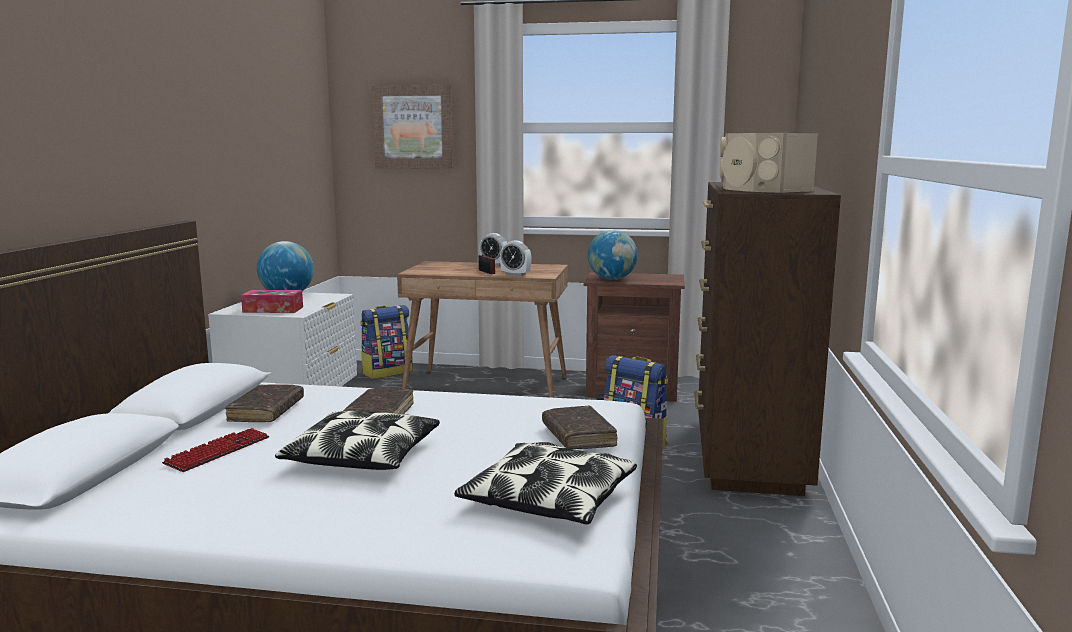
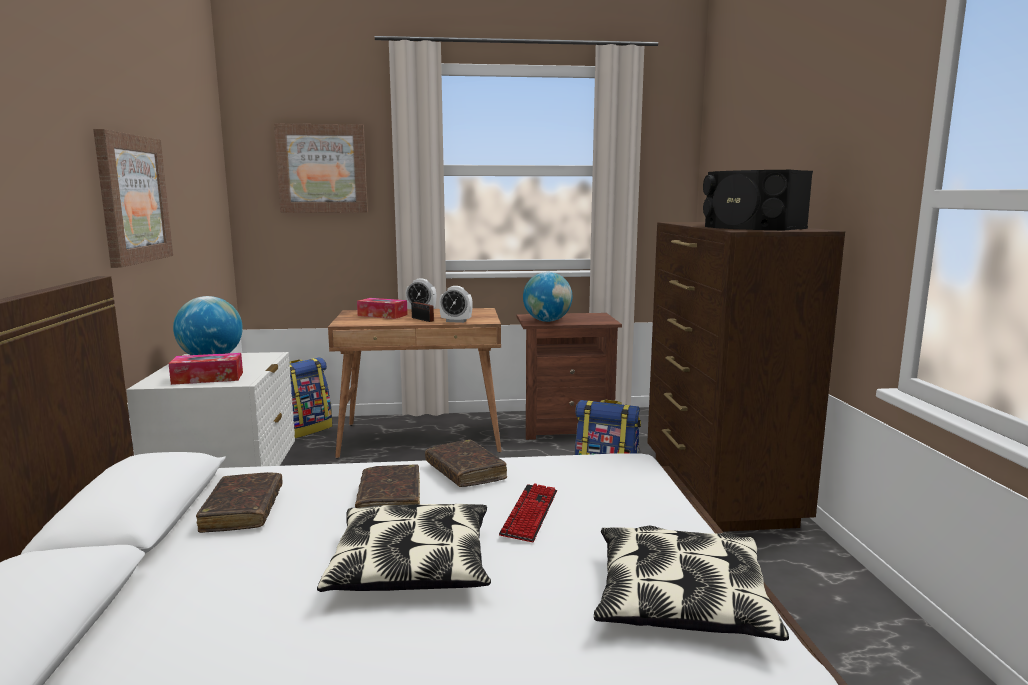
camera: 15 degrees left, 0 degrees up
keyboard [162,428,269,472] -> keyboard moved to [499,483,557,542]
brown book [542,406,617,449] -> brown book moved to [425,439,507,487]
beige speaker [720,133,818,193] -> black speaker [703,170,813,230]
none -> picture [93,129,173,268]
none -> tissue box [357,298,408,319]

